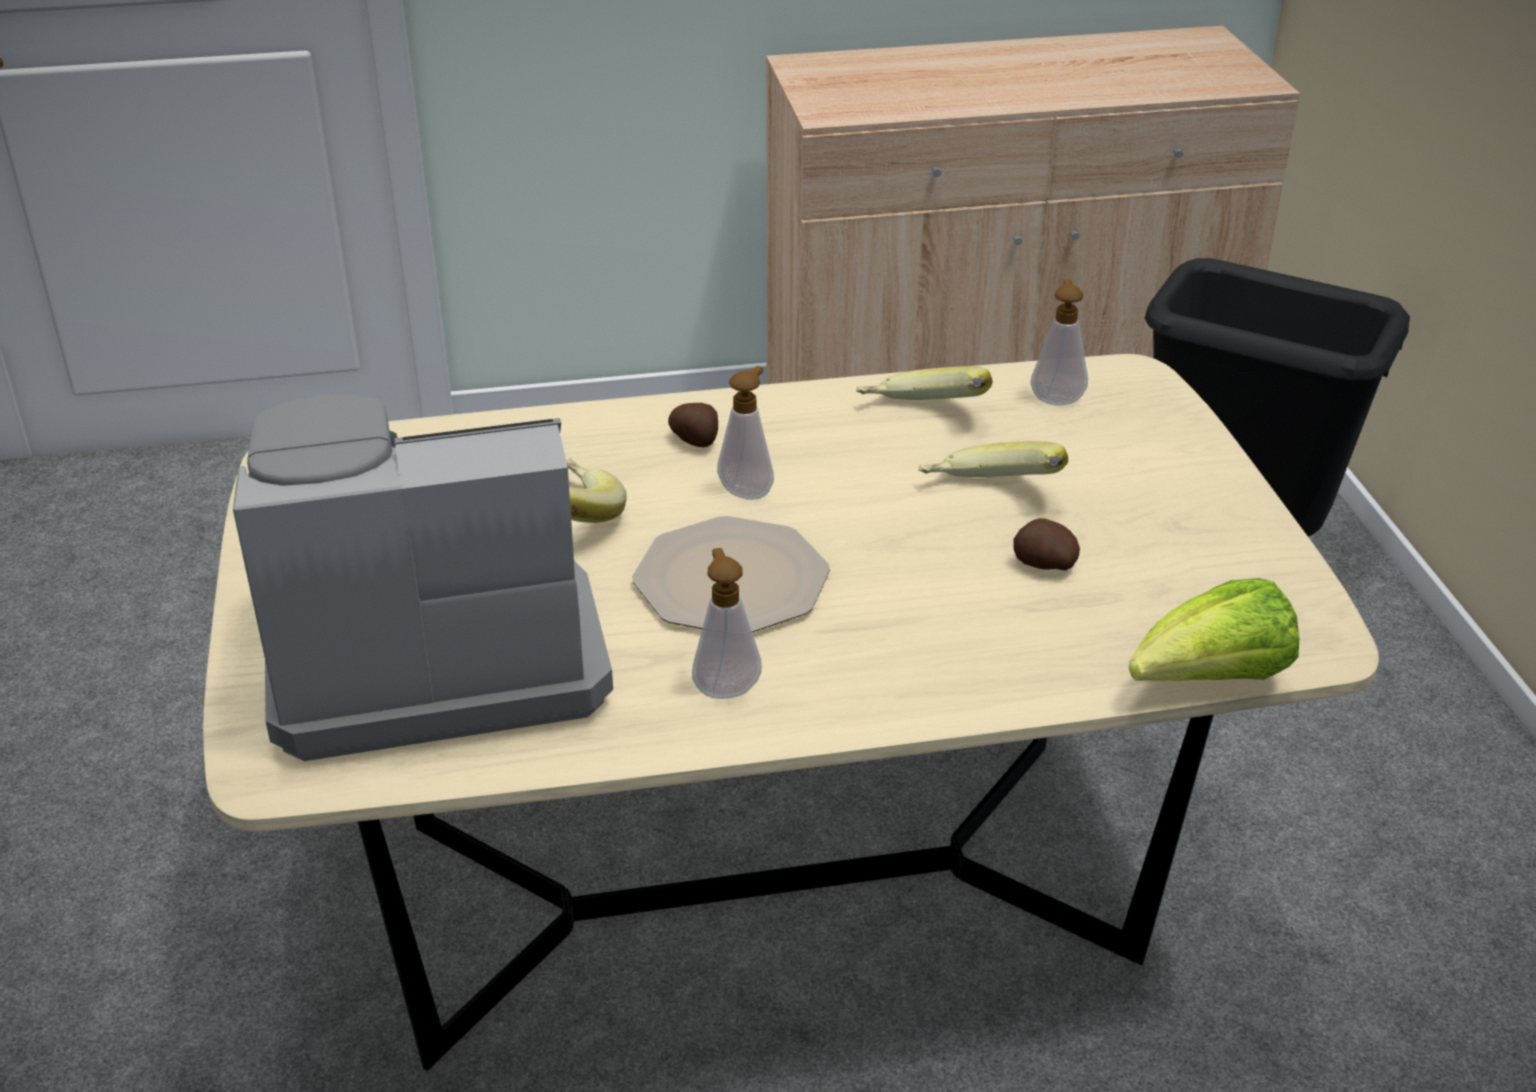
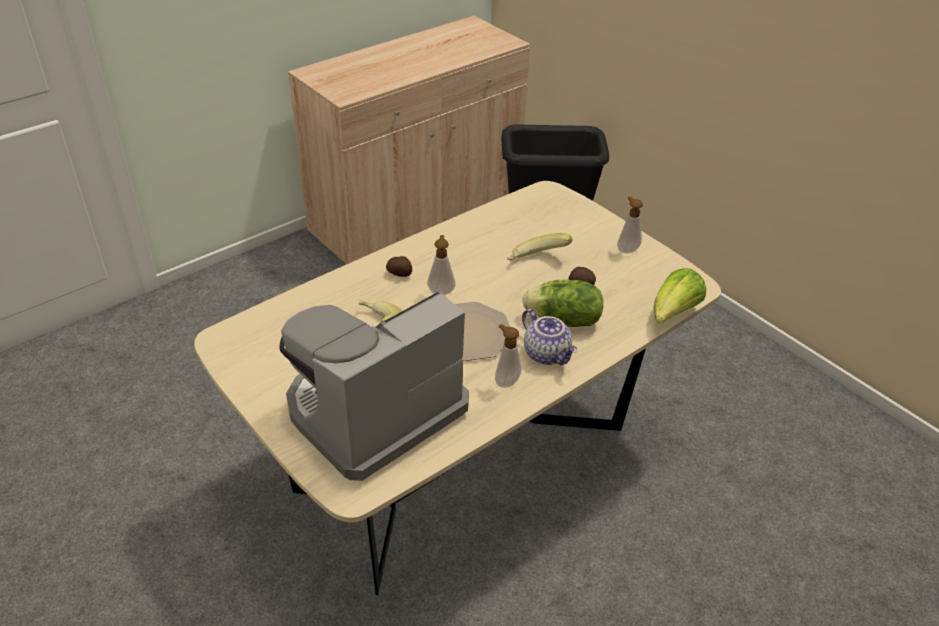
camera: 30 degrees left, 5 degrees up
banana [856,366,992,400] -> none
soap dispenser [1030,279,1088,406] -> soap dispenser moved to [617,196,643,253]
none -> lettuce [522,280,603,327]
none -> teapot [522,309,577,365]

